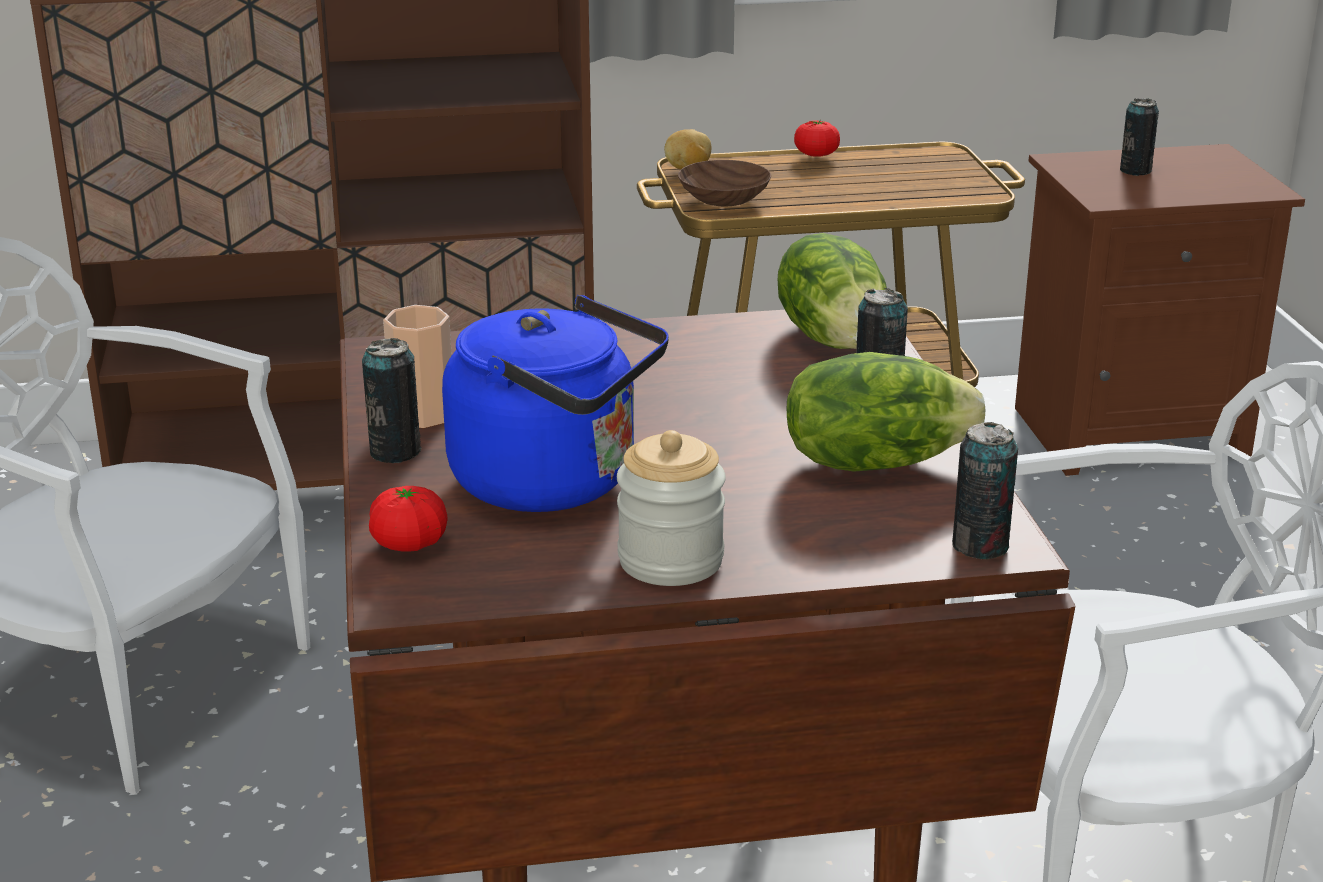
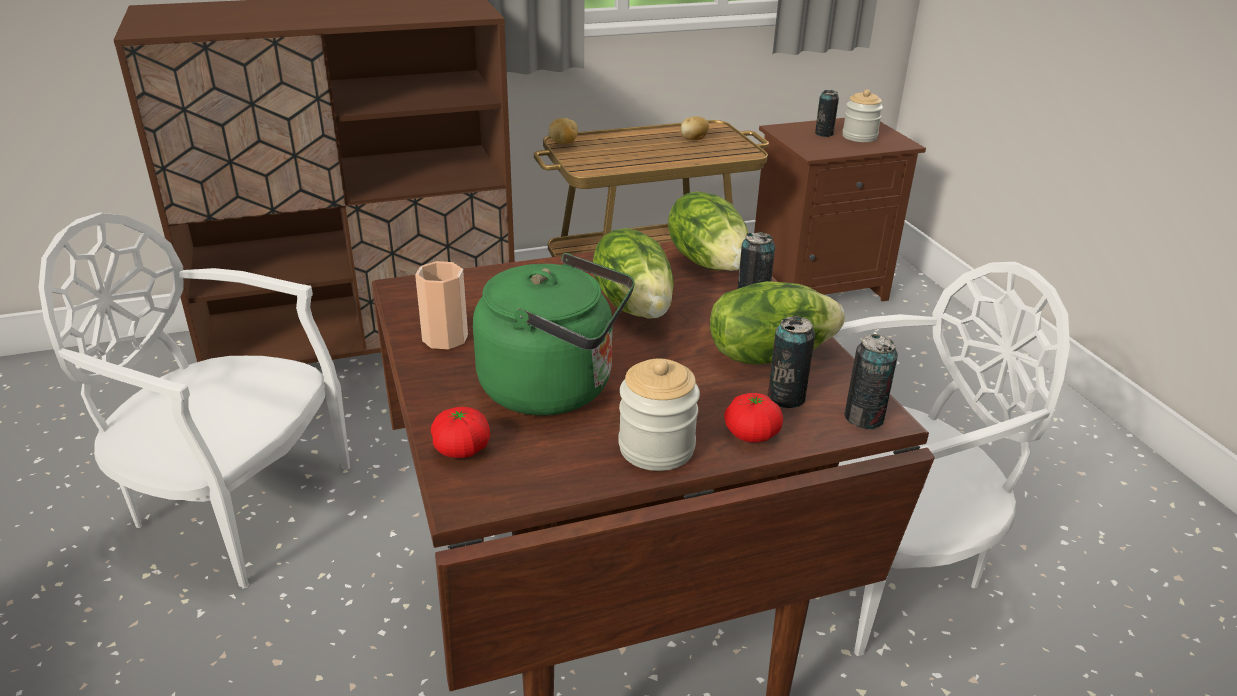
camera: 10 degrees left, 5 degrees up
can [362,338,421,463] -> can moved to [768,316,815,408]
blue kettle [442,295,669,512] -> green kettle [473,253,635,416]
brown bowl [678,160,771,206] -> none
tomato [794,121,840,157] -> tomato moved to [724,393,783,442]
none -> lettuce [593,228,674,319]
none -> potato [681,116,709,140]
none -> jar [842,89,883,142]

